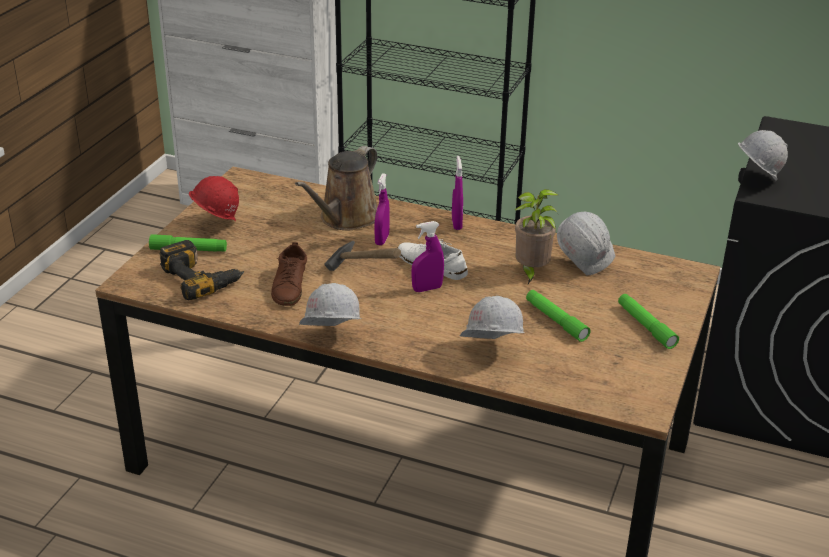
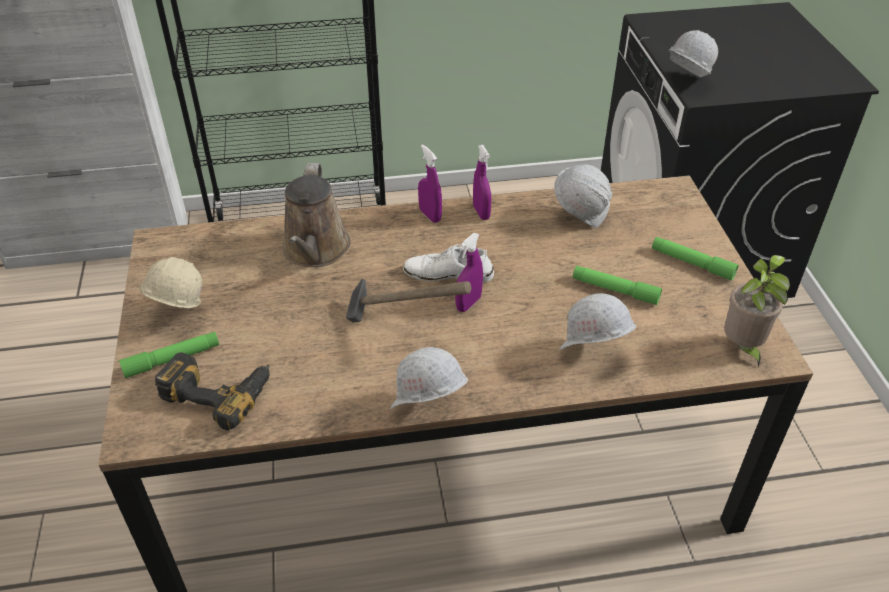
camera: 30 degrees left, 10 degrees up
red hard hat [189,176,239,221] -> beige hard hat [139,257,202,308]
brown shoe [271,242,307,306] -> none
purple spray bottle [375,173,390,245] -> purple spray bottle moved to [473,145,491,220]
potted plant [515,189,558,284] -> potted plant moved to [724,255,790,367]

